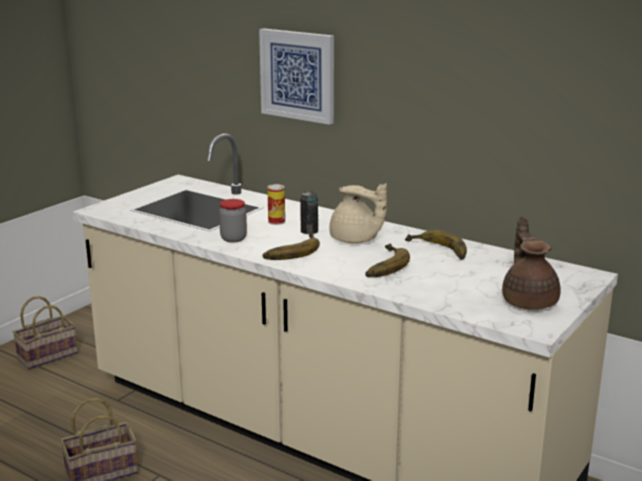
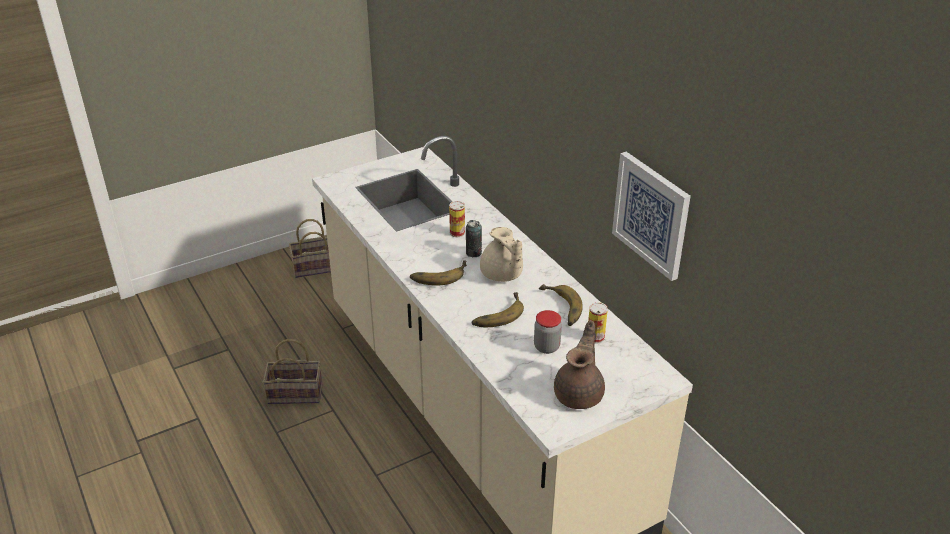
camera: 25 degrees right, 15 degrees up
jar [219,199,247,243] -> jar moved to [534,310,562,354]
picture [259,28,334,125] -> picture moved to [612,152,691,281]
none -> can [588,302,608,344]

